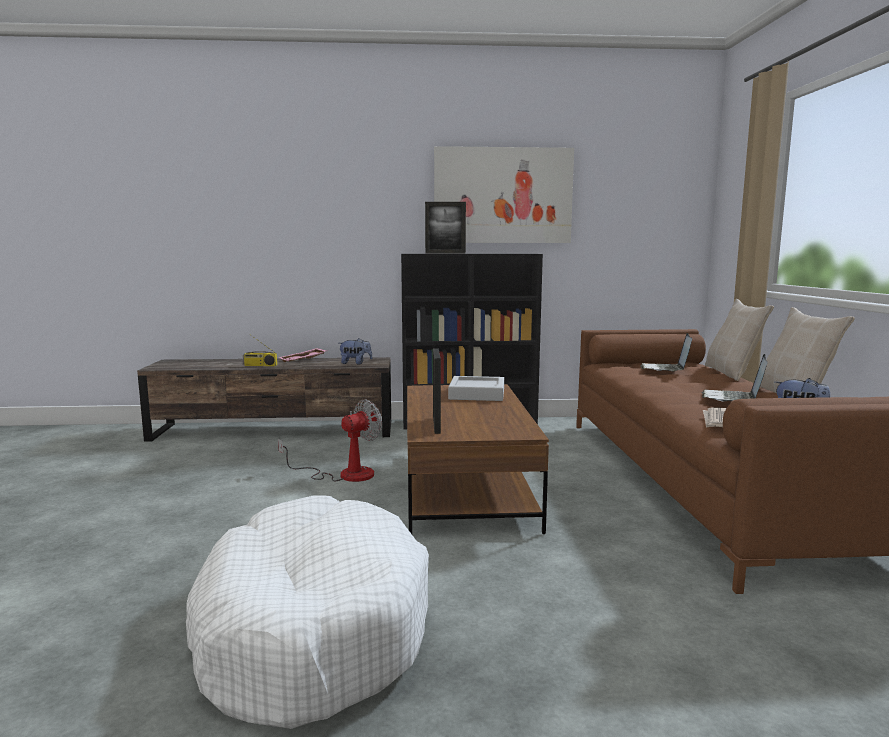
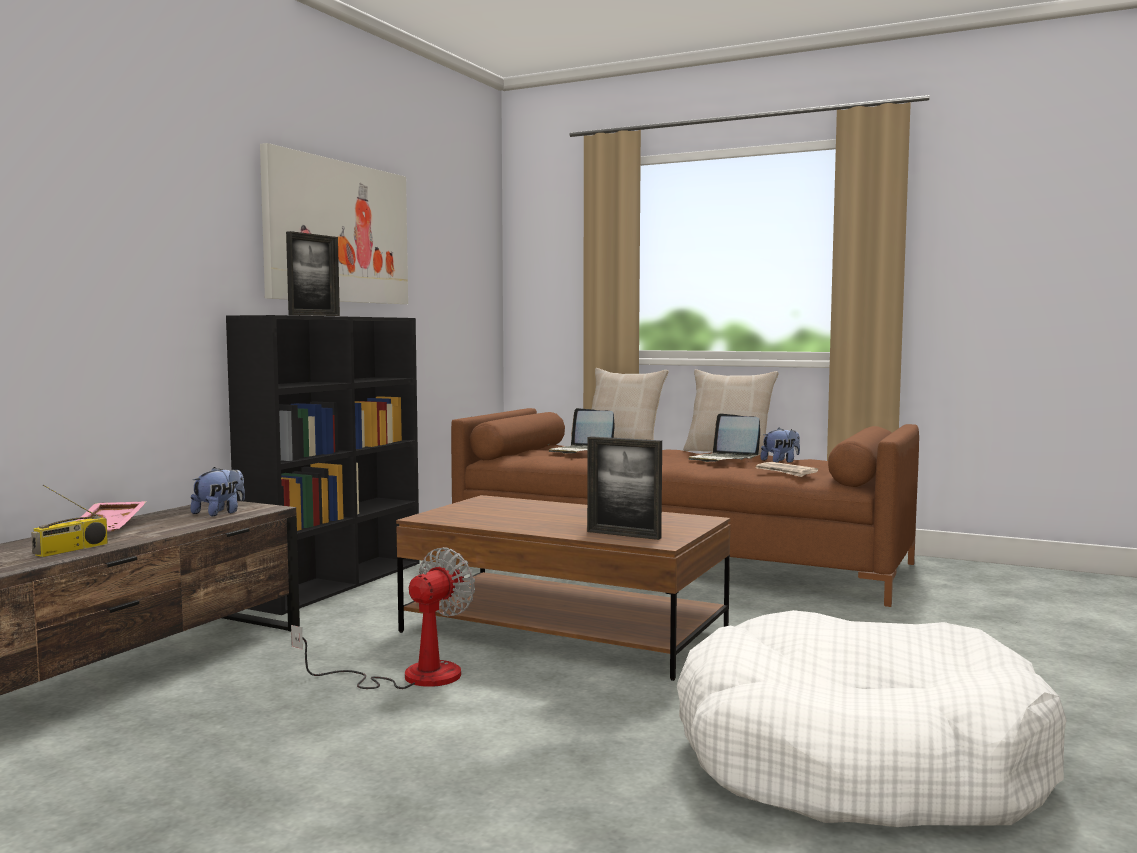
camera: 60 degrees left, 5 degrees down
fan [278,399,382,482] -> fan turned 45 degrees clockwise [291,547,475,689]
grey tray [448,376,504,401] -> none

